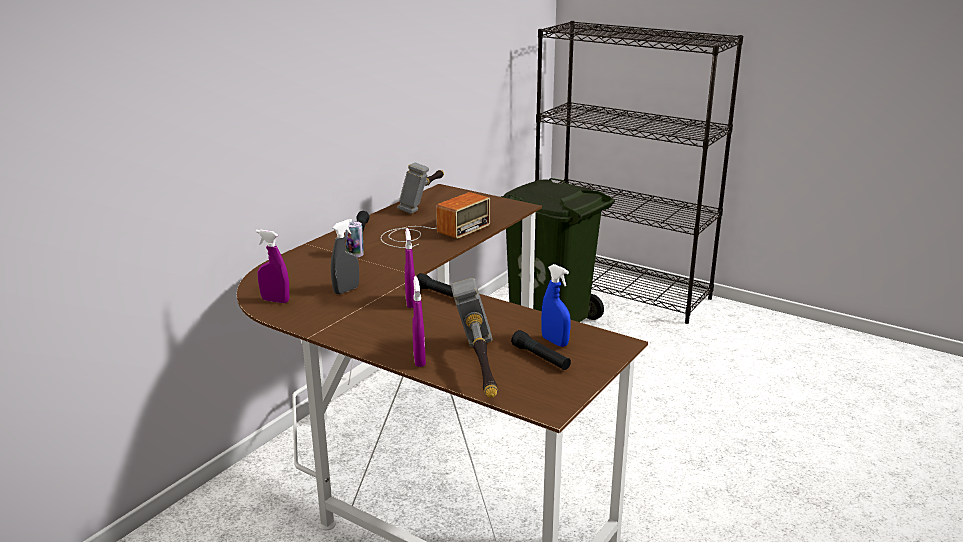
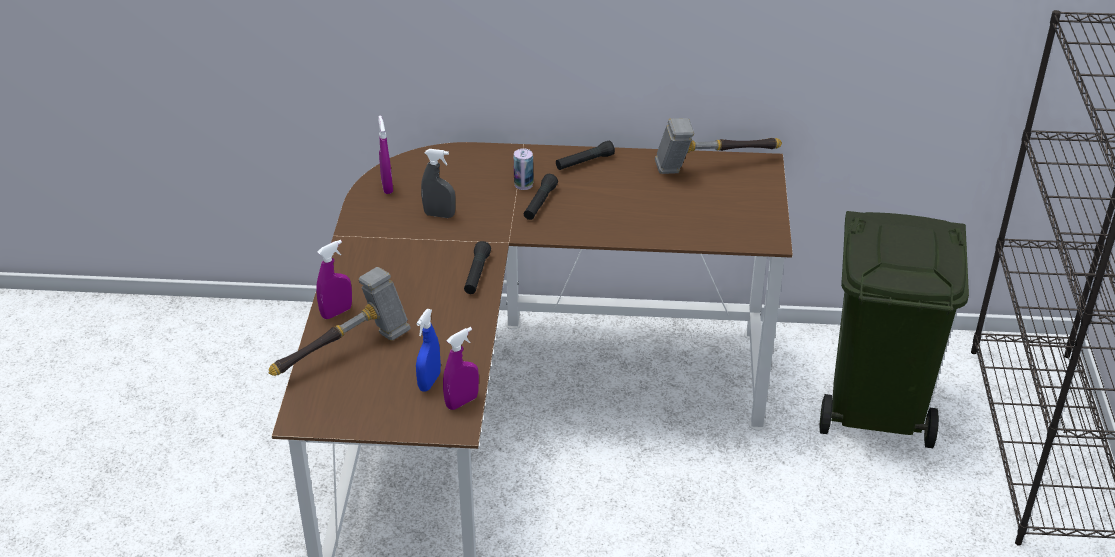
camera: 60 degrees right, 15 degrees up
radio [381,192,490,248] -> none
purple spray bottle [405,228,415,308] -> purple spray bottle moved to [443,327,479,410]
black flashlight [511,330,571,370] -> black flashlight moved to [524,174,558,220]

